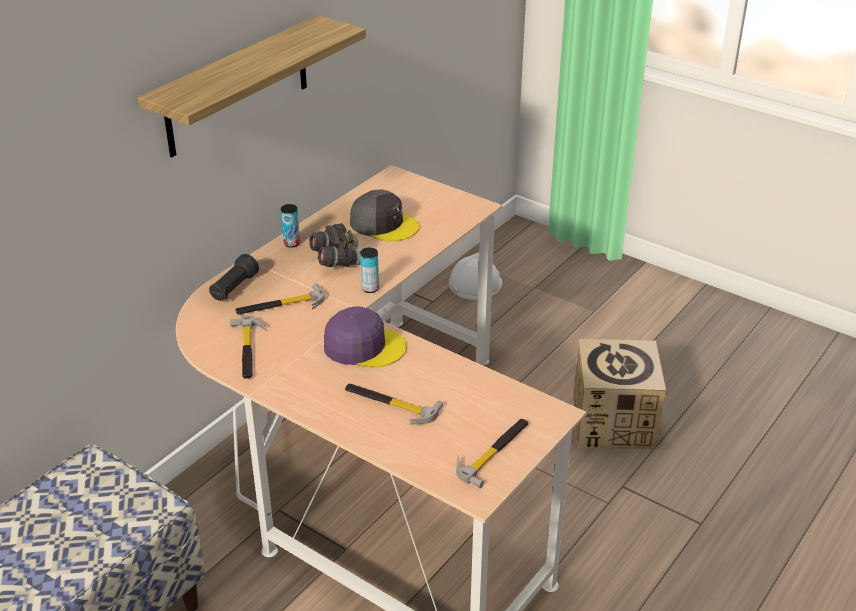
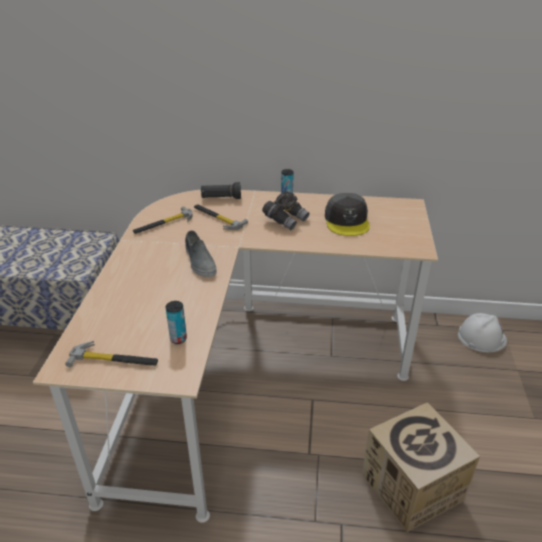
camera: 60 degrees right, 0 degrees up
shelf [138,15,366,157] -> none
purple cap [324,306,407,367] -> grey shoe [185,230,217,277]
hammer [345,384,443,425] -> none
can [360,248,379,293] -> can moved to [166,301,187,344]

